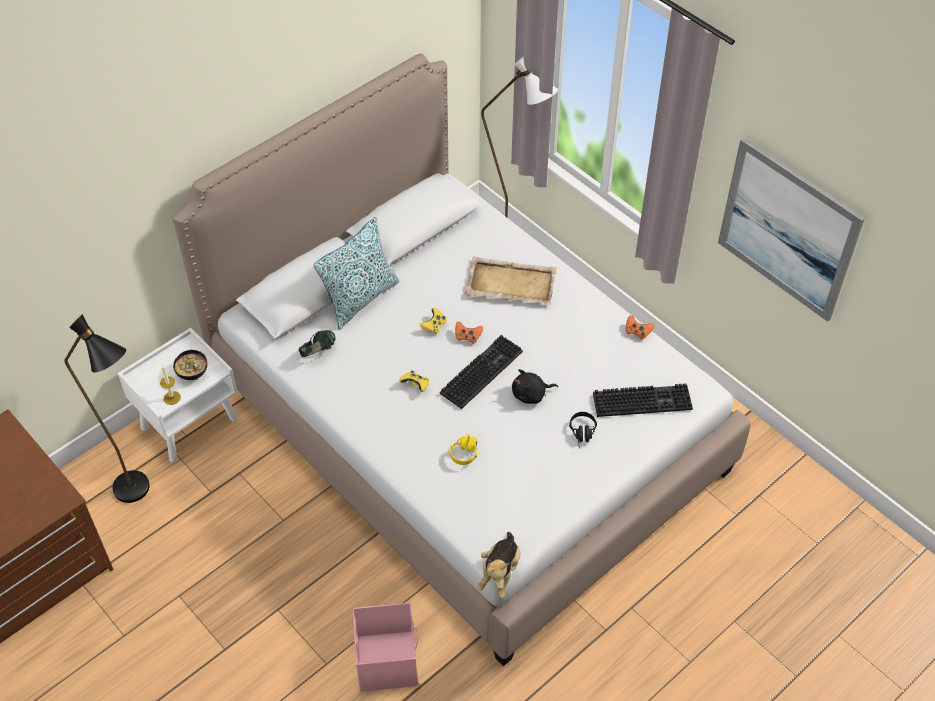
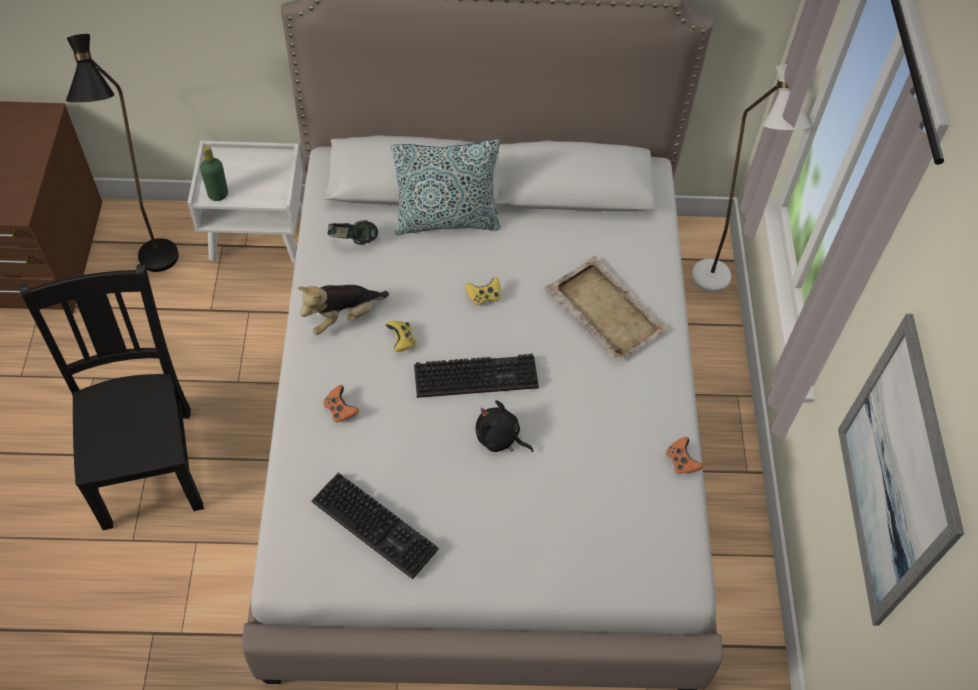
camera: 40 degrees right, 5 degrees up
candle [160,365,181,405] -> green bottle [200,146,228,201]
bowl [173,350,207,380] -> none
pink storage box [353,603,418,692] -> none
yellow headphones [450,432,481,465] -> none
orange game controller [455,321,483,344] -> orange game controller moved to [323,385,359,422]
plush toy [477,532,521,599] -> plush toy moved to [298,285,389,335]
black headphones [569,412,597,448] -> none
keyboard [593,383,693,417] -> keyboard moved to [312,472,439,579]
none -> black chair [18,264,204,530]

